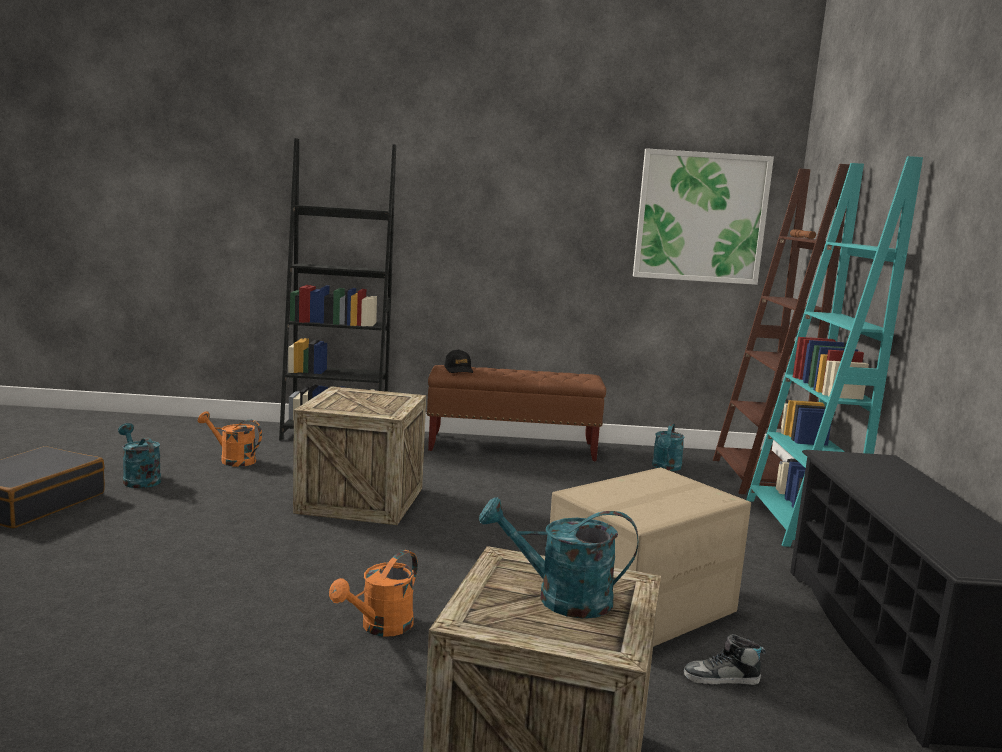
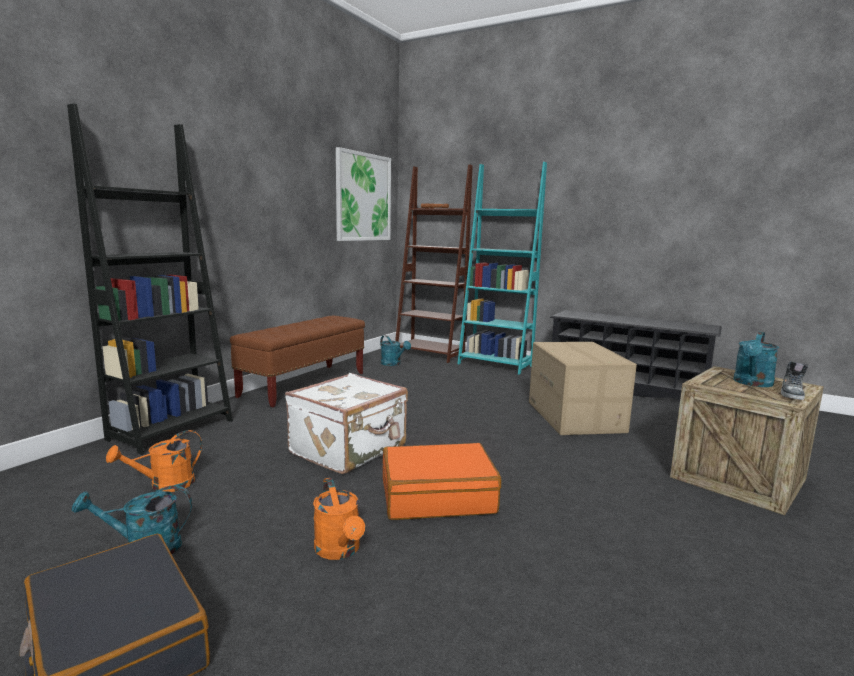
camera: 60 degrees left, 0 degrees up
crate [293,386,426,525] -> white suitcase [285,373,408,474]
orange watering can [329,550,418,637] -> orange watering can moved to [313,478,365,560]
black cap [444,349,473,373] -> none
shoe [684,634,766,685] -> shoe moved to [781,361,809,400]
none -> orange suitcase [383,443,501,520]

